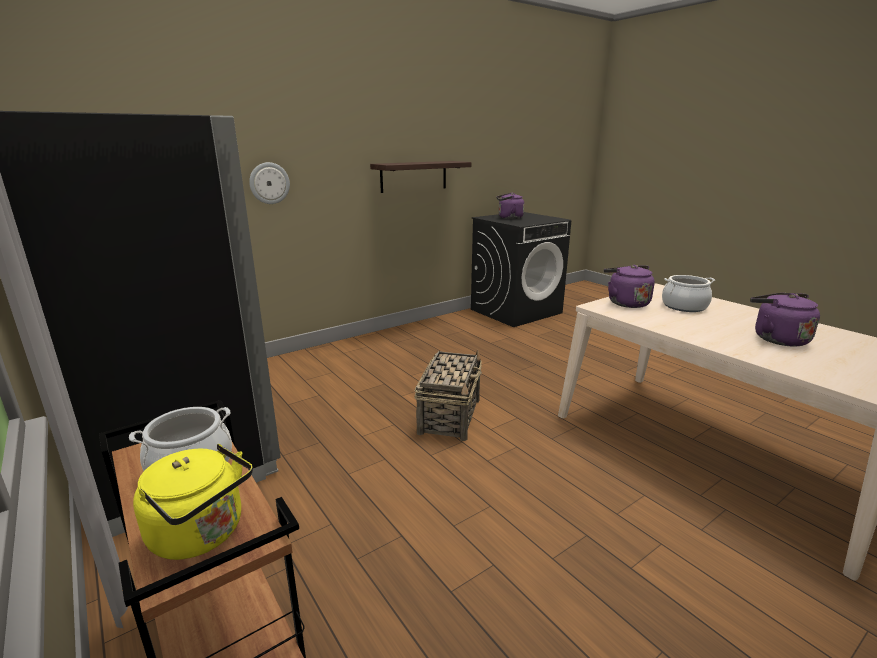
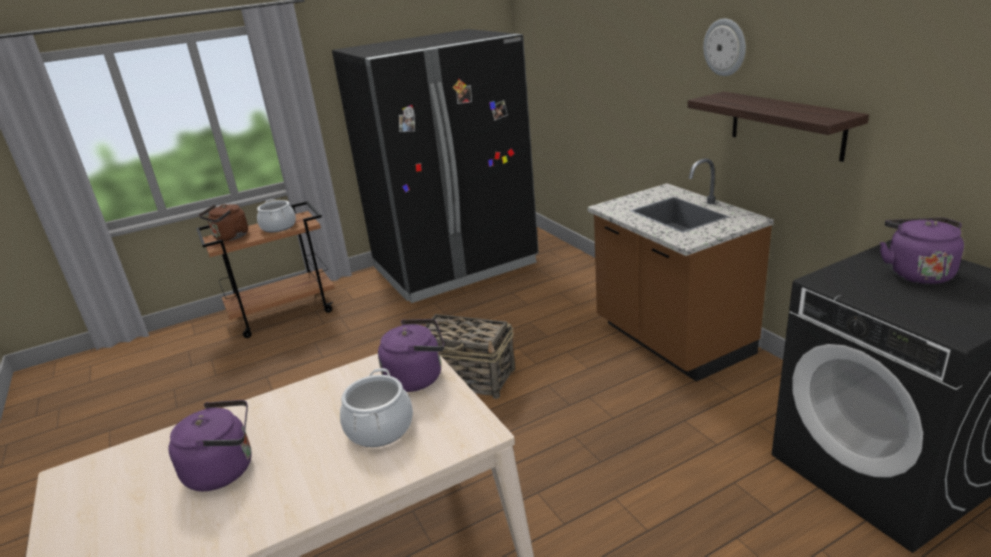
camera: 100 degrees right, 5 degrees up
yellow kettle [133,444,253,560] -> brown kettle [199,204,248,241]
wall clock [249,162,290,204] -> wall clock moved to [703,19,746,76]
none -> brown counter [588,158,774,382]

